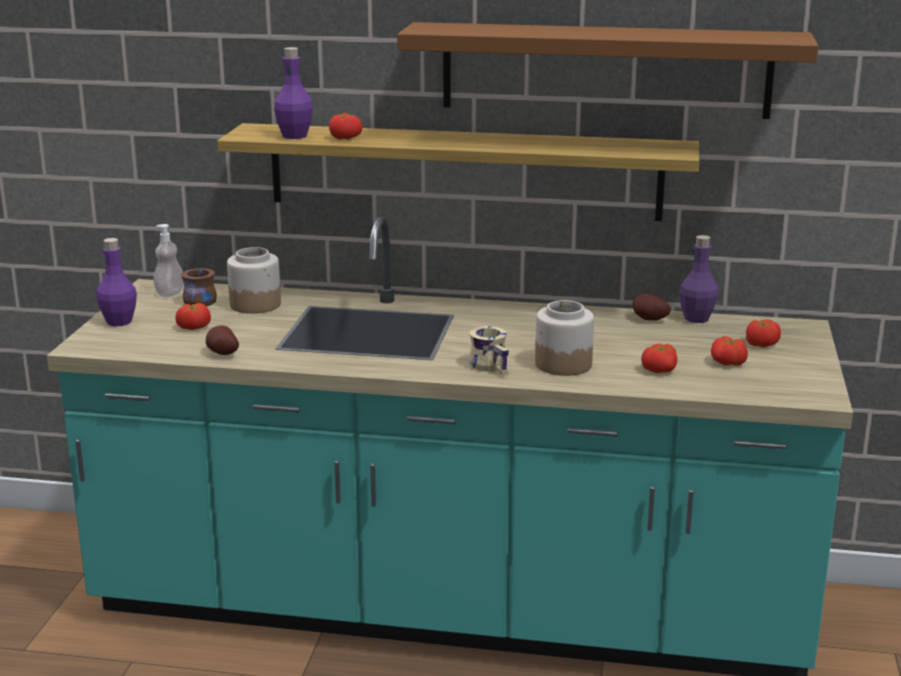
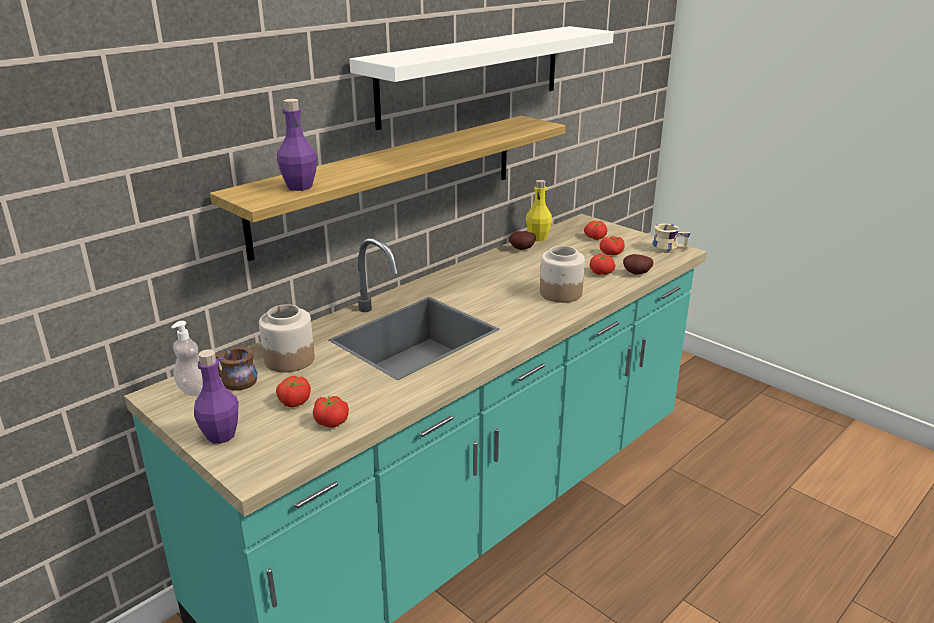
camera: 55 degrees left, 5 degrees up
potato [206,325,239,355] -> potato moved to [623,254,654,275]
tomato [329,113,362,140] -> tomato moved to [313,396,349,428]
brown shelf [397,22,819,119] -> white shelf [349,26,614,130]
beige mug [469,326,509,376] -> beige mug moved to [652,223,690,253]
purple bottle [679,235,719,323] -> yellow bottle [526,180,552,241]

